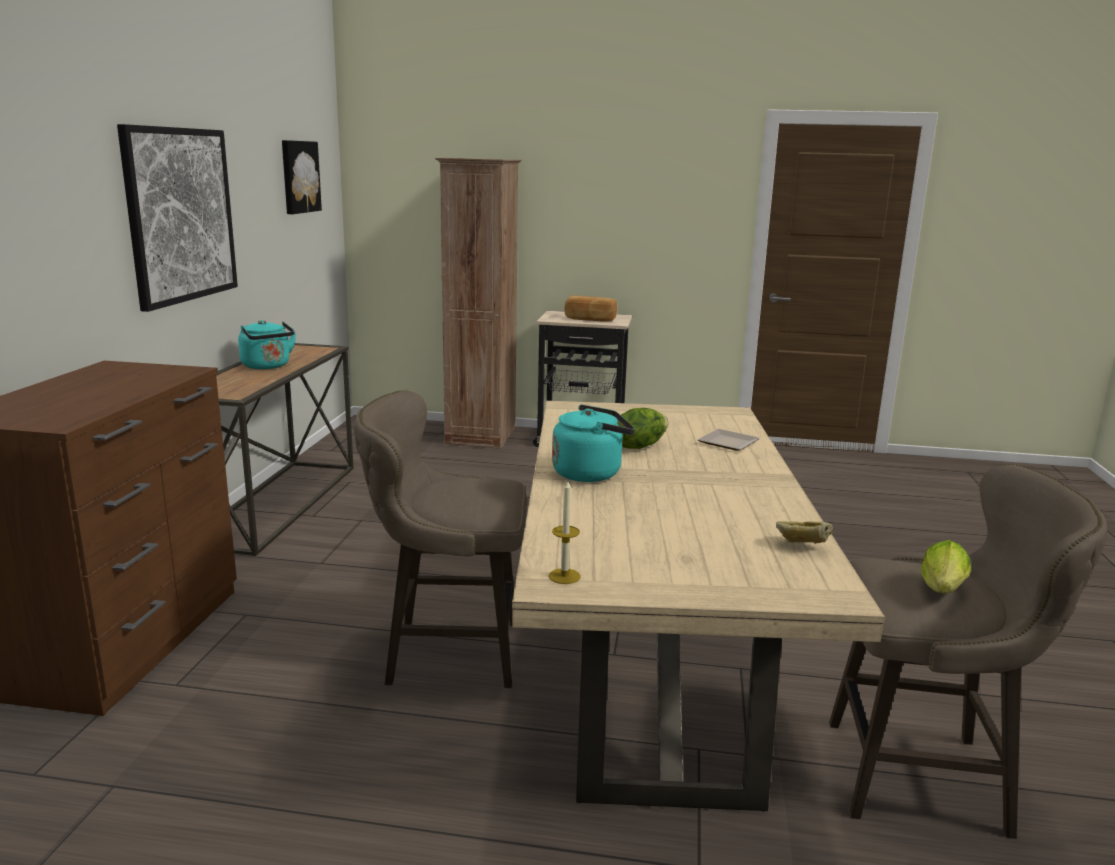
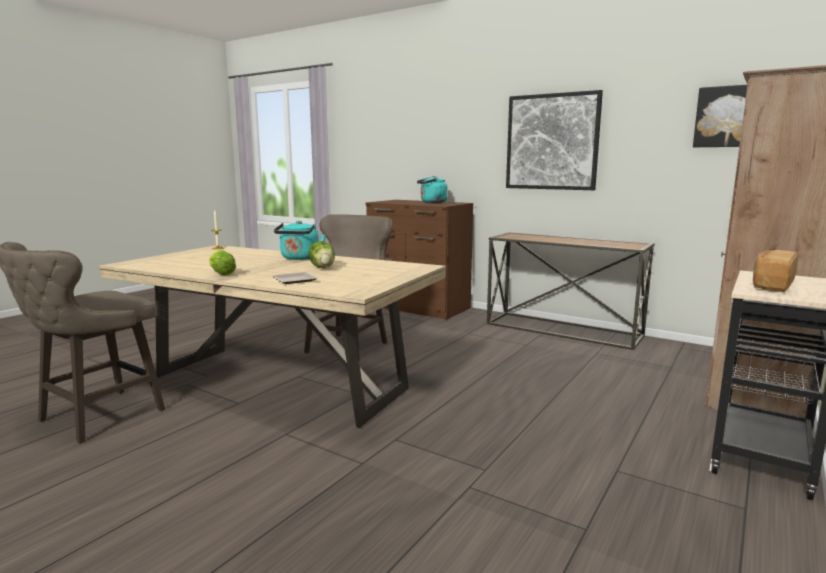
camera: 115 degrees right, 5 degrees down
turquoise kettle [238,320,296,369] -> turquoise kettle moved to [417,176,448,203]
bread [776,521,833,544] -> none
lettuce [921,540,971,594] -> lettuce moved to [209,250,236,275]

